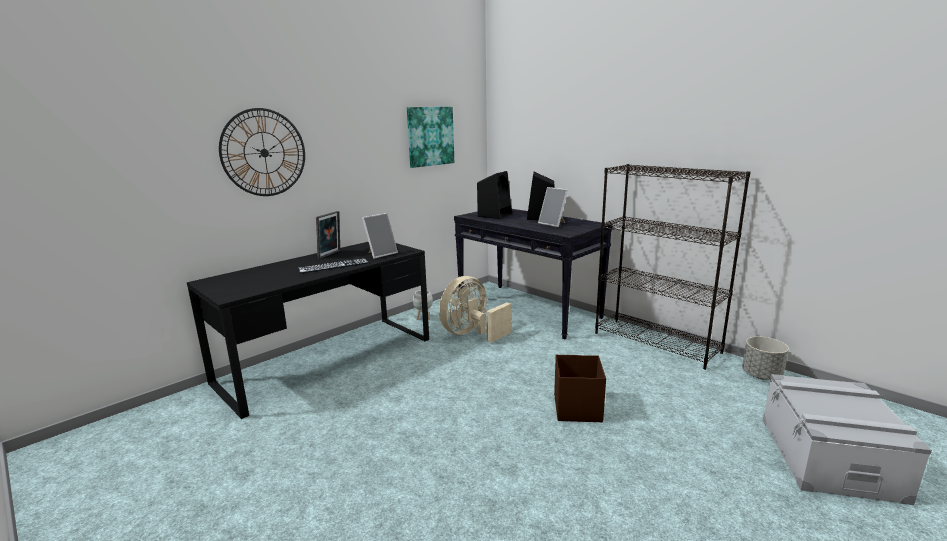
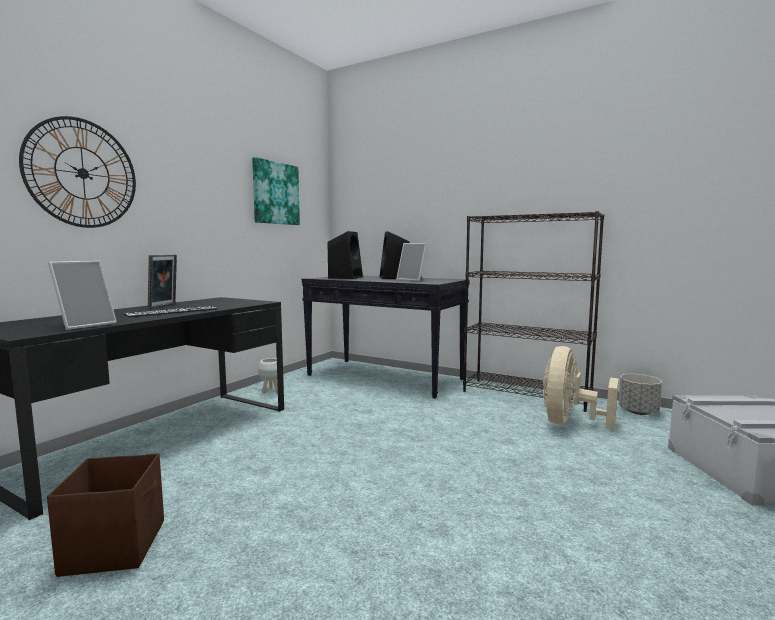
camera: 15 degrees left, 10 degrees down
picture frame [362,213,398,259] -> picture frame moved to [48,261,117,330]
beige fan [439,276,511,343] -> beige fan moved to [543,346,619,430]
brown storage box [554,355,606,422] -> brown storage box moved to [47,453,164,577]

